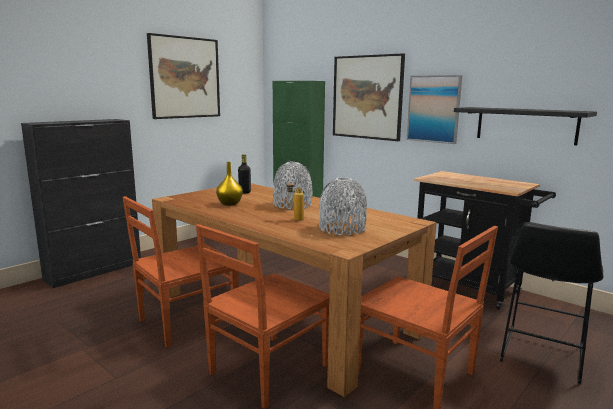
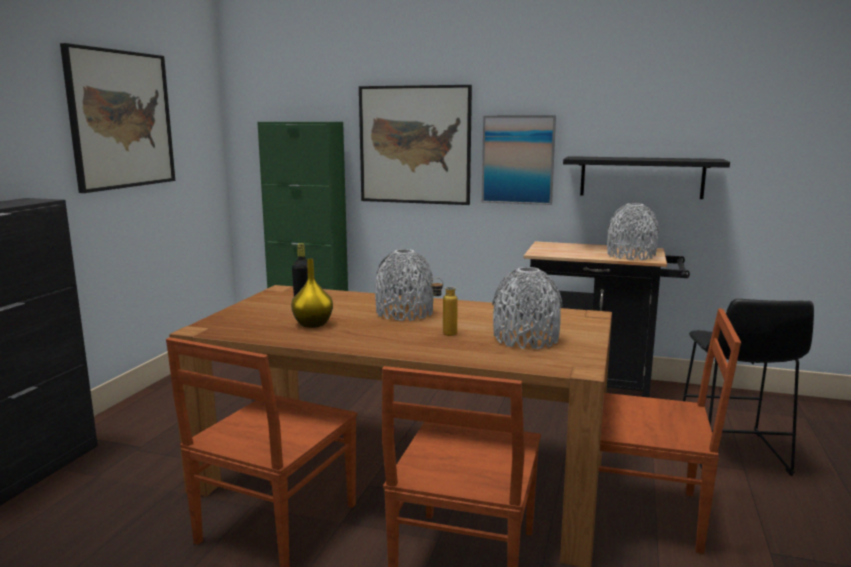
camera: 25 degrees left, 0 degrees up
none -> grey vase [607,203,659,260]

